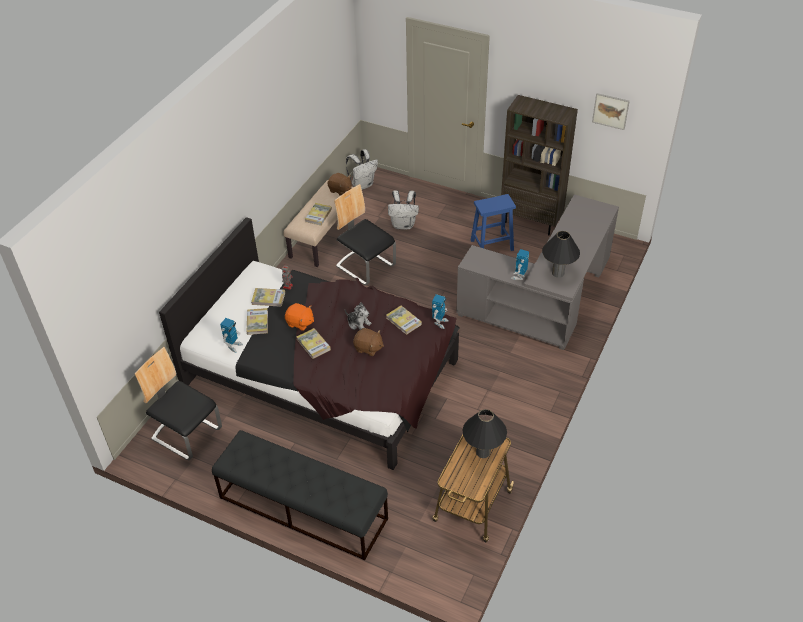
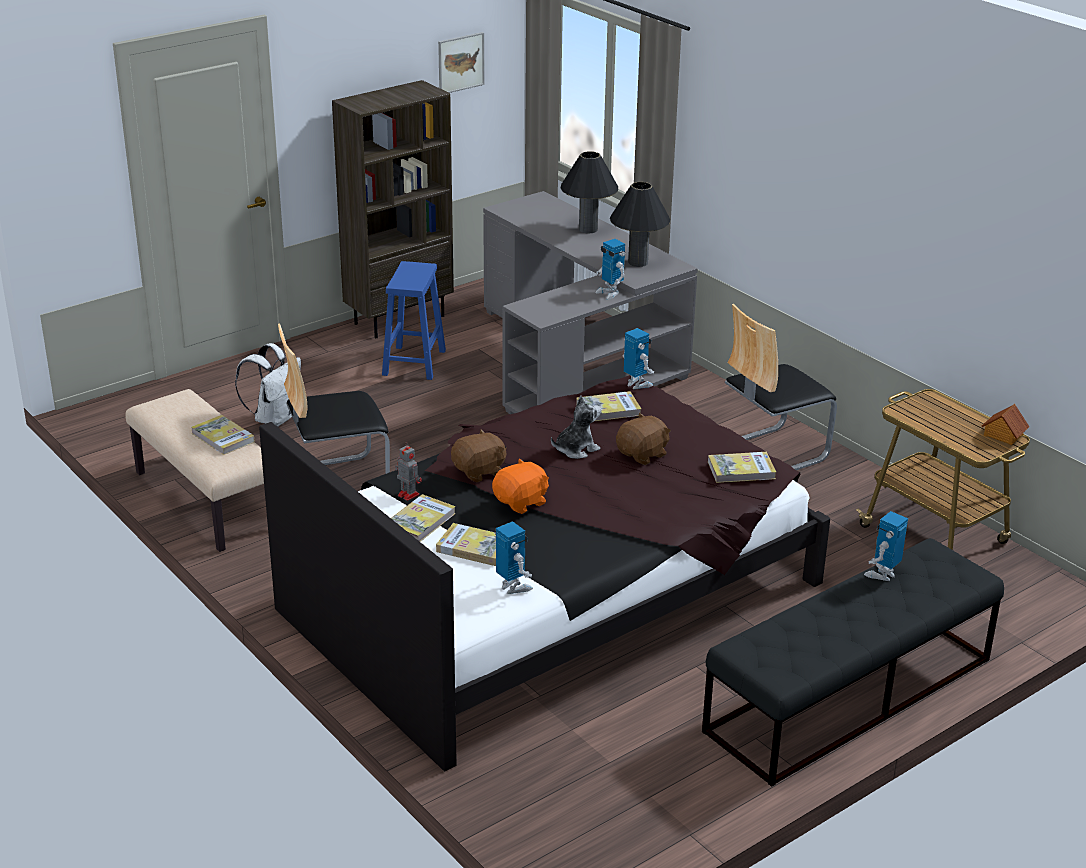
camera: 65 degrees left, 15 degrees down
chair [134,347,222,460] -> chair moved to [725,304,837,470]
book [296,328,331,359] -> book moved to [708,452,776,483]
brown plush toy [327,173,352,196] -> brown plush toy moved to [451,429,507,483]
white backpack [346,149,378,190] -> none
black table lamp [462,409,507,458] -> black table lamp moved to [561,151,618,233]
none -> toy robot [864,511,908,581]
none -> toy house [982,404,1030,445]

